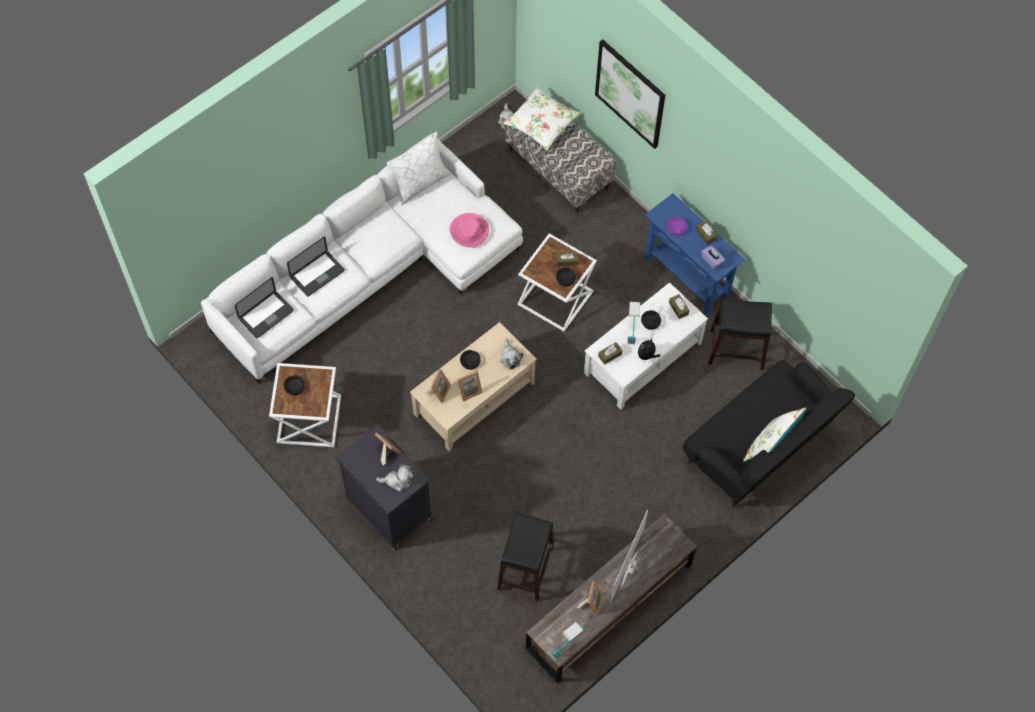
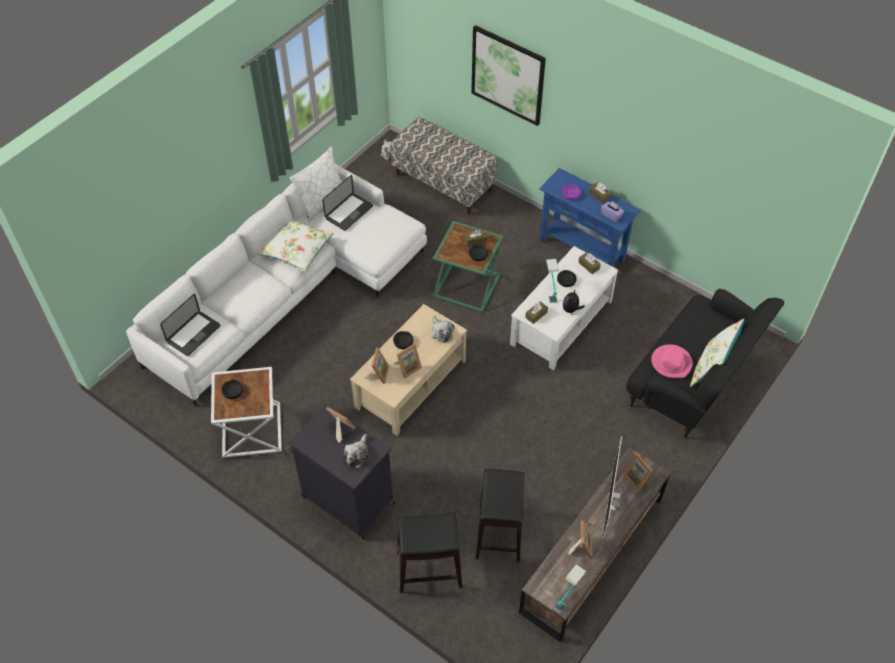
camera: 10 degrees left, 10 degrees down
laptop [287,236,345,297] -> laptop moved to [322,175,373,231]
plush toy [376,464,414,492] -> plush toy turned 120 degrees clockwise [344,434,369,468]
pink hat [450,213,489,248] -> pink hat moved to [651,344,693,378]
white pillow [503,86,581,151] -> white pillow moved to [258,218,334,272]
white side table [518,233,597,331] -> green side table [433,221,503,312]
black stool [708,298,772,370] -> black stool moved to [397,513,462,593]
none -> picture frame [623,453,653,492]

